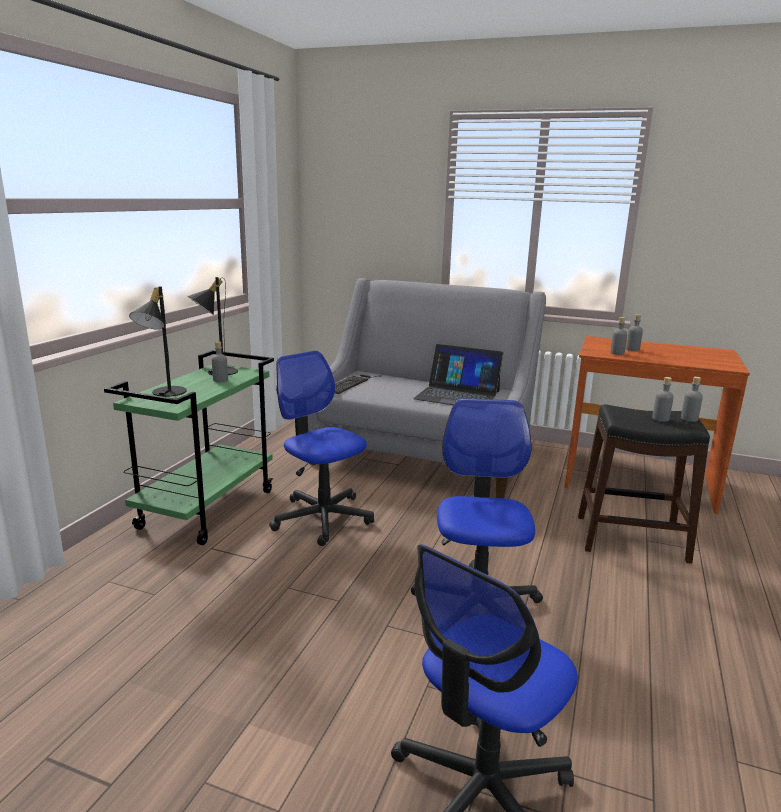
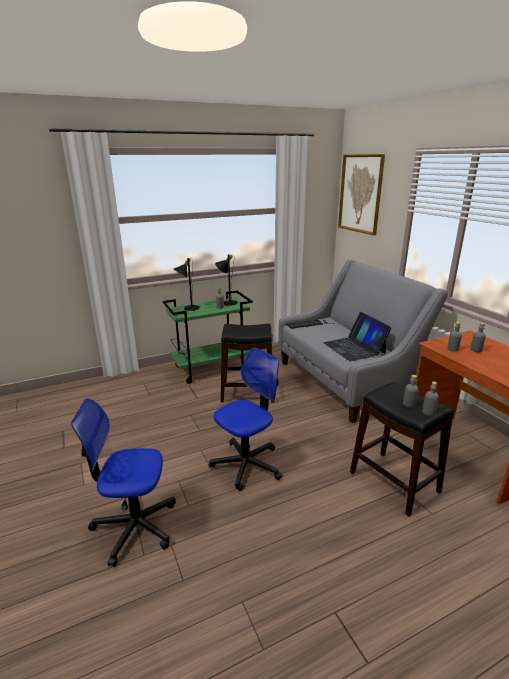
camera: 45 degrees right, 5 degrees up
office chair [269,351,374,546] -> black stool [221,324,274,403]
none -> picture [338,154,385,235]

